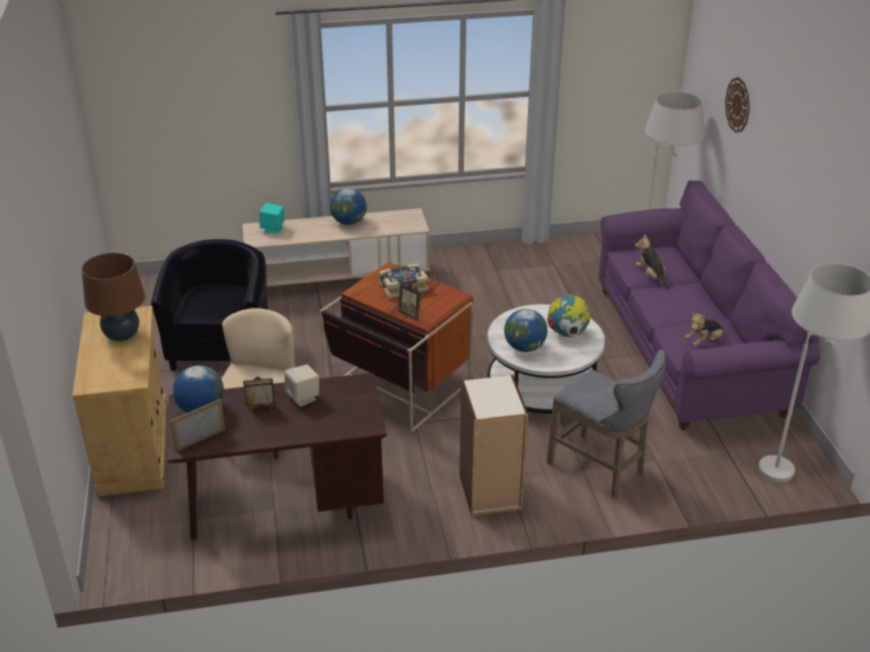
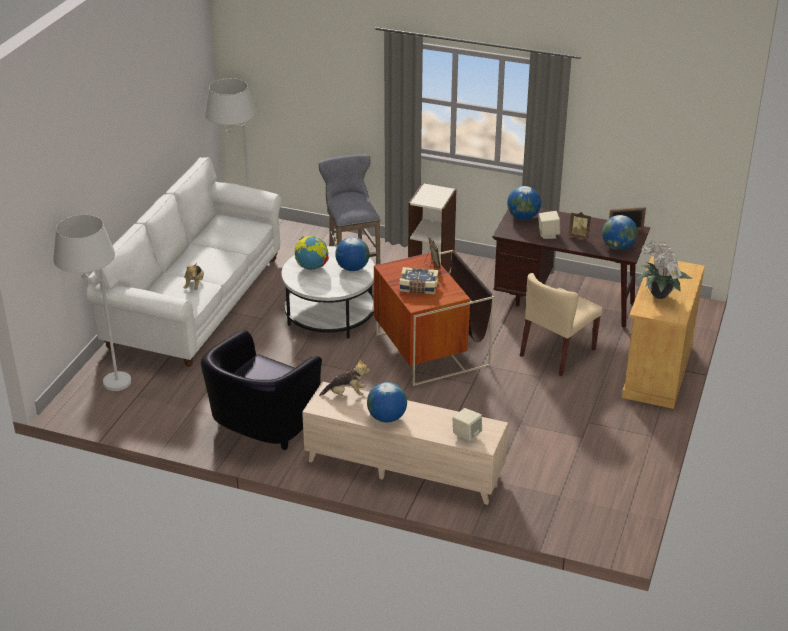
camera: 150 degrees left, 0 degrees up
brown table lamp [82,252,145,341] -> potted plant [636,240,693,299]
black armchair [151,239,268,371] -> black armchair moved to [200,330,322,450]
turquoise speaker [259,203,284,234] -> beige speaker [452,408,482,444]
purple sofa [599,180,820,430] -> white sofa [86,157,282,367]
plush toy [685,313,726,346] -> plush toy moved to [319,359,370,396]
wall clock [725,77,750,133] -> none
none -> globe [507,186,541,220]

